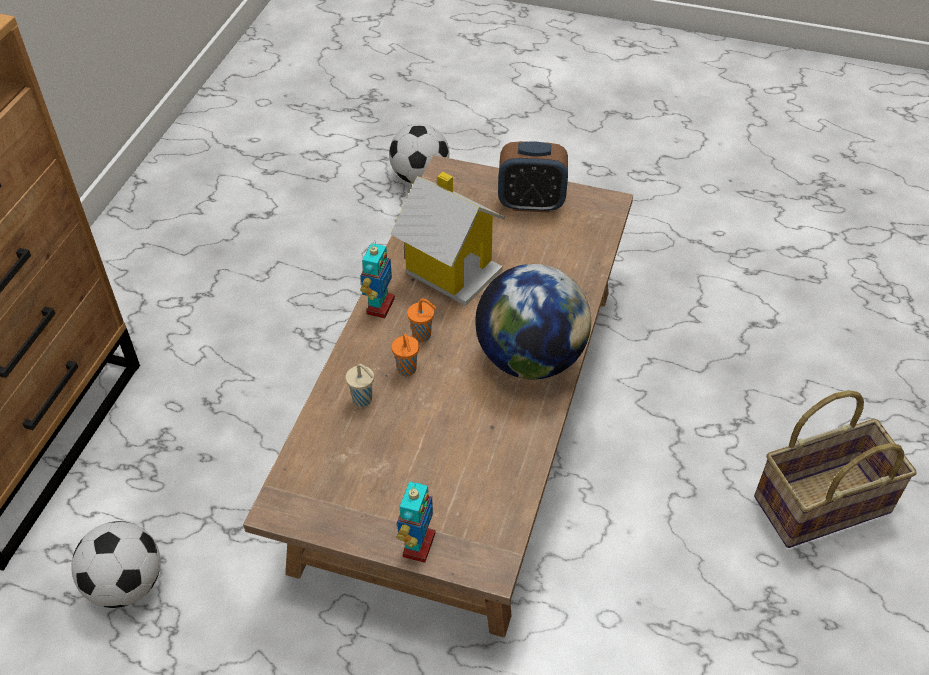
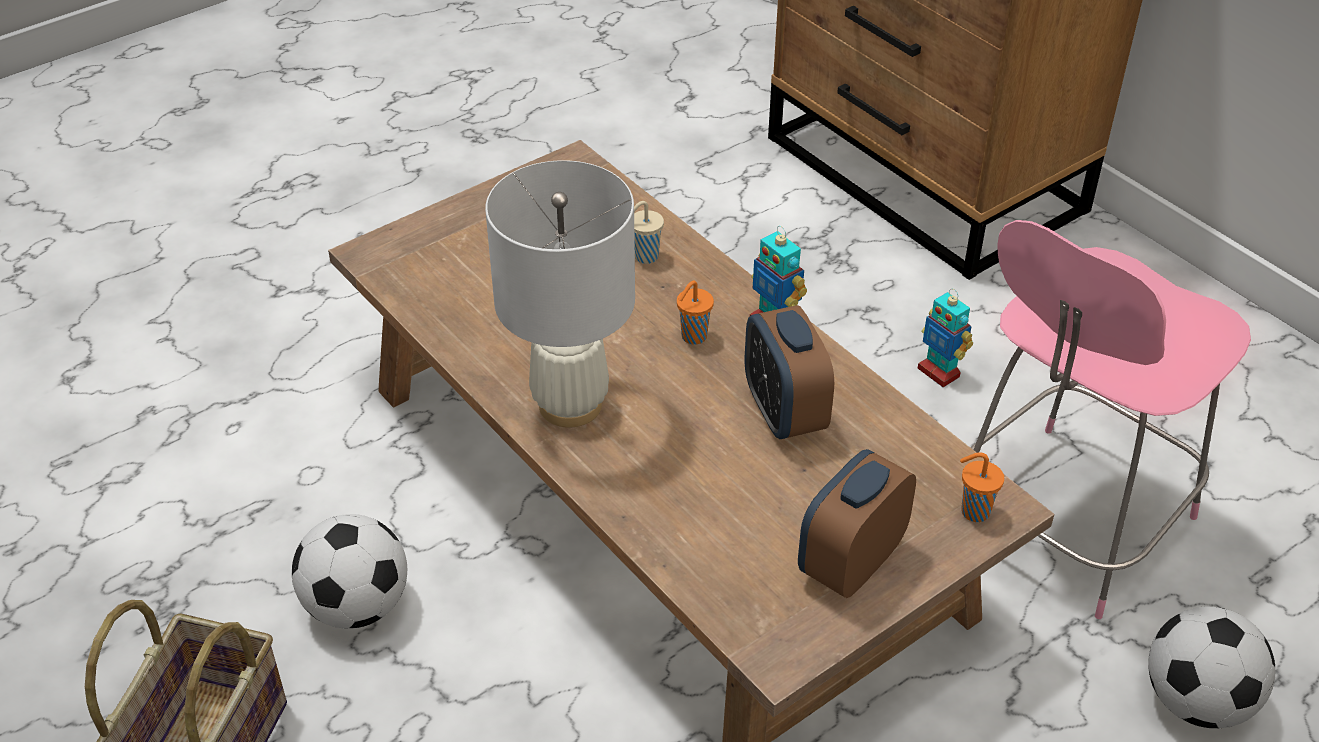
camera: 125 degrees right, 5 degrees down
football [71,521,161,608] -> football moved to [292,514,407,629]
toy house [391,172,505,306] -> alarm clock [745,305,834,439]
orange cup [392,334,419,376] -> orange cup moved to [960,452,1004,522]
toy robot [397,482,436,563] -> toy robot moved to [918,289,973,387]
globe [475,264,591,379] -> white table lamp [485,160,635,428]
none -> pink chair [970,220,1251,619]

